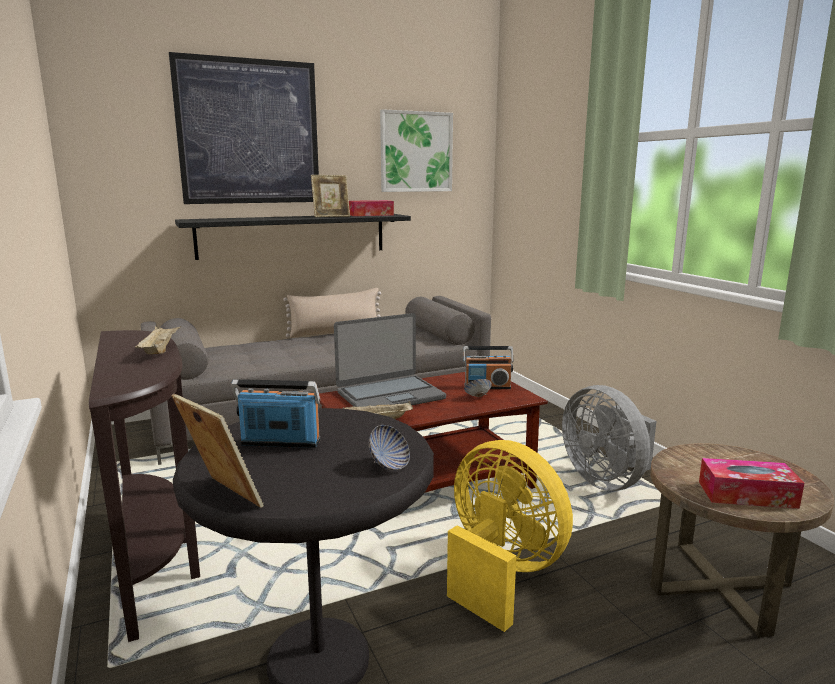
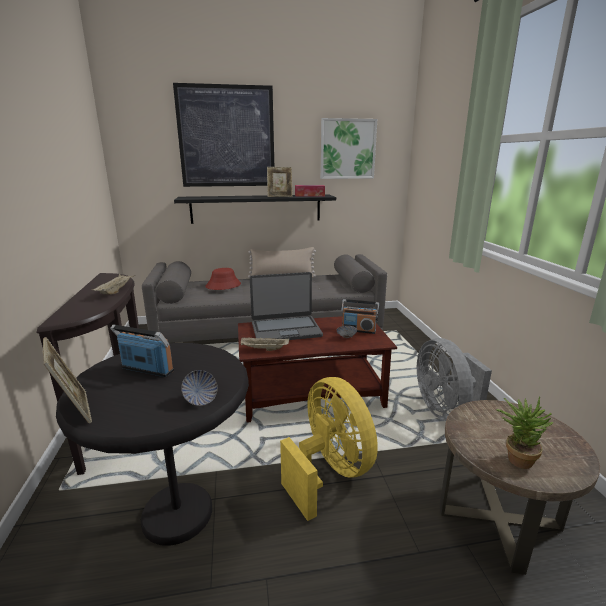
camera: 15 degrees right, 5 degrees up
tissue box [699,458,804,509] -> potted plant [496,396,554,469]
none -> red hat [205,268,241,290]

